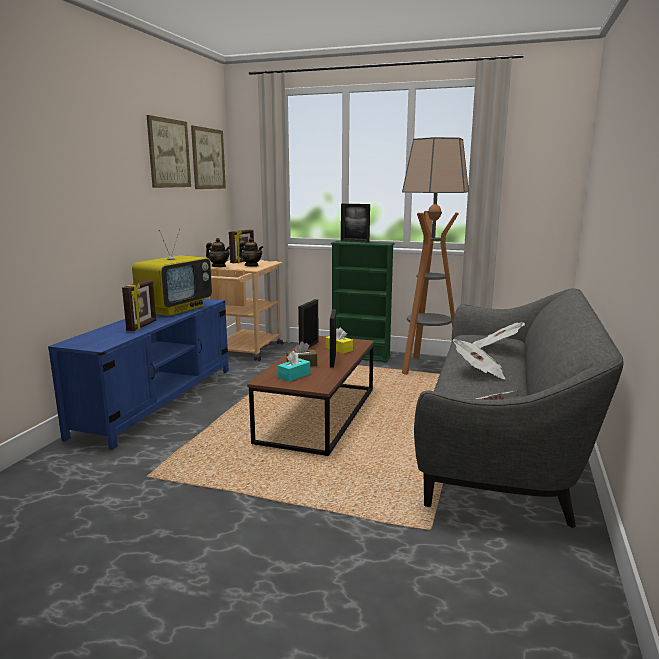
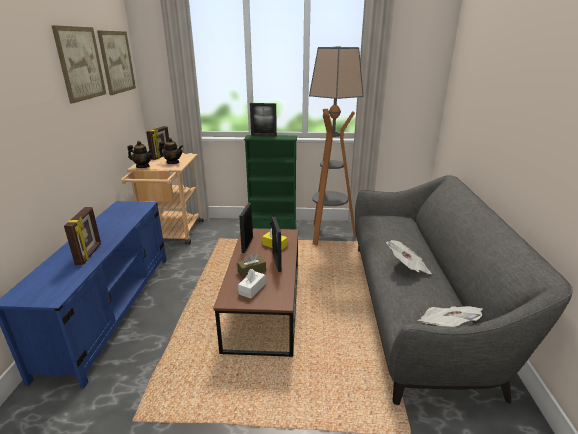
camera: 15 degrees left, 10 degrees up
television [132,228,212,316] -> none
turquoise tissue box [278,351,310,382] -> white tissue box [238,269,265,299]
newspaper [472,322,525,348] -> none

